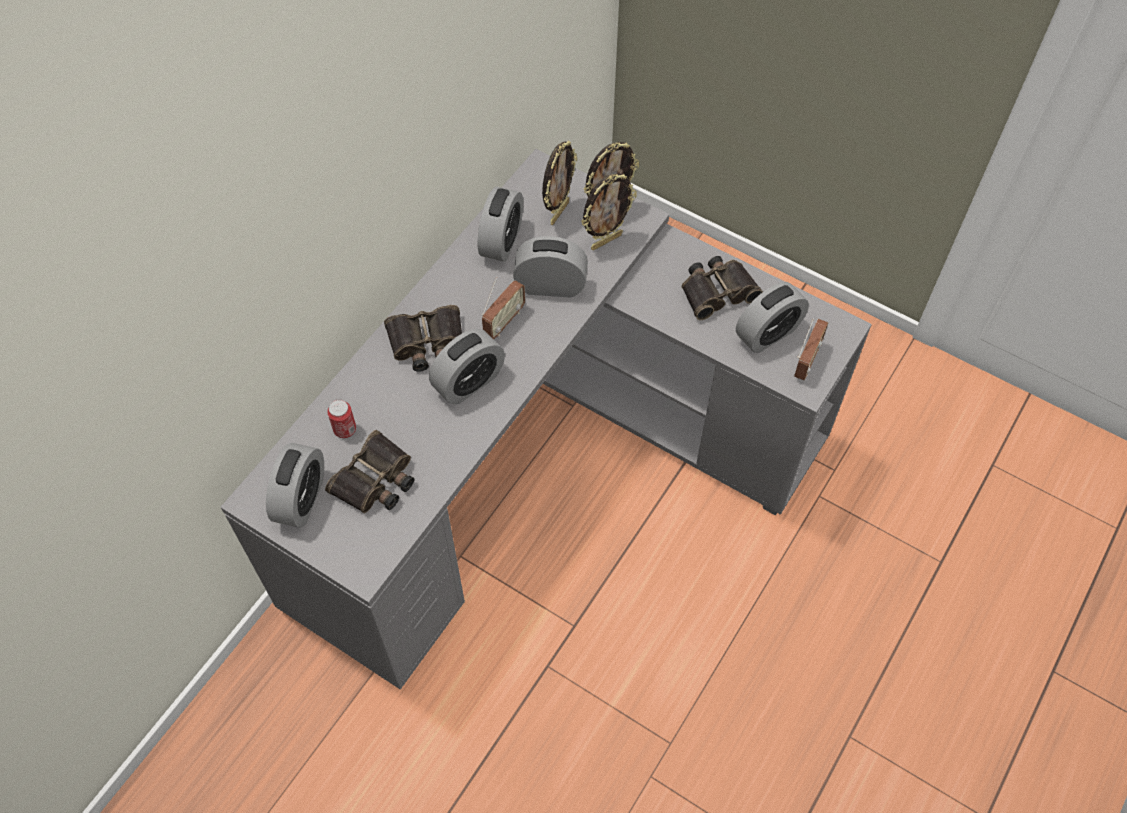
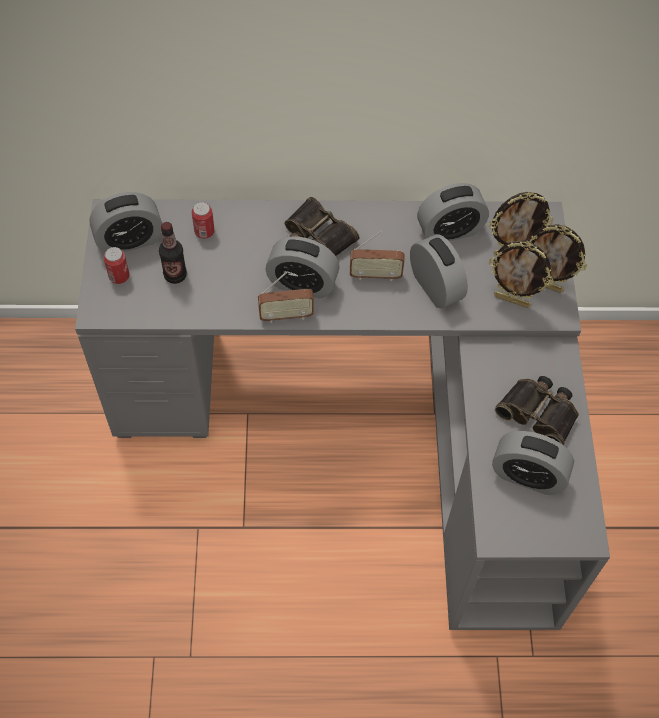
camera: 55 degrees right, 0 degrees up
binoculars [325,430,415,513] -> bottle [159,222,187,284]
radio [794,319,828,380] -> radio moved to [258,272,314,323]
none -> can [104,247,130,284]

